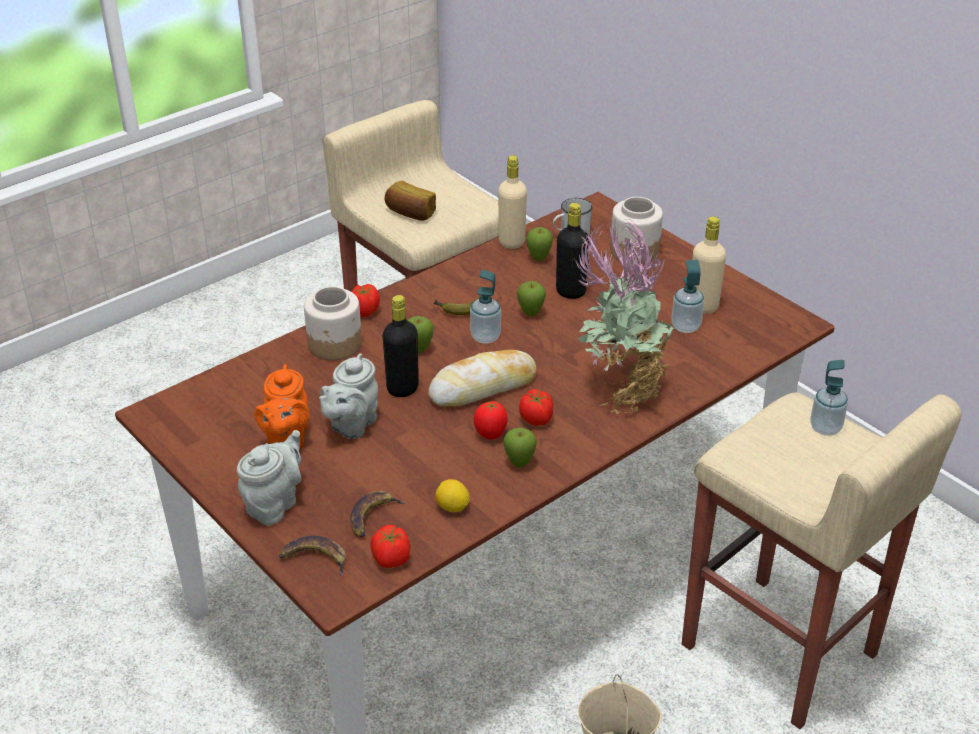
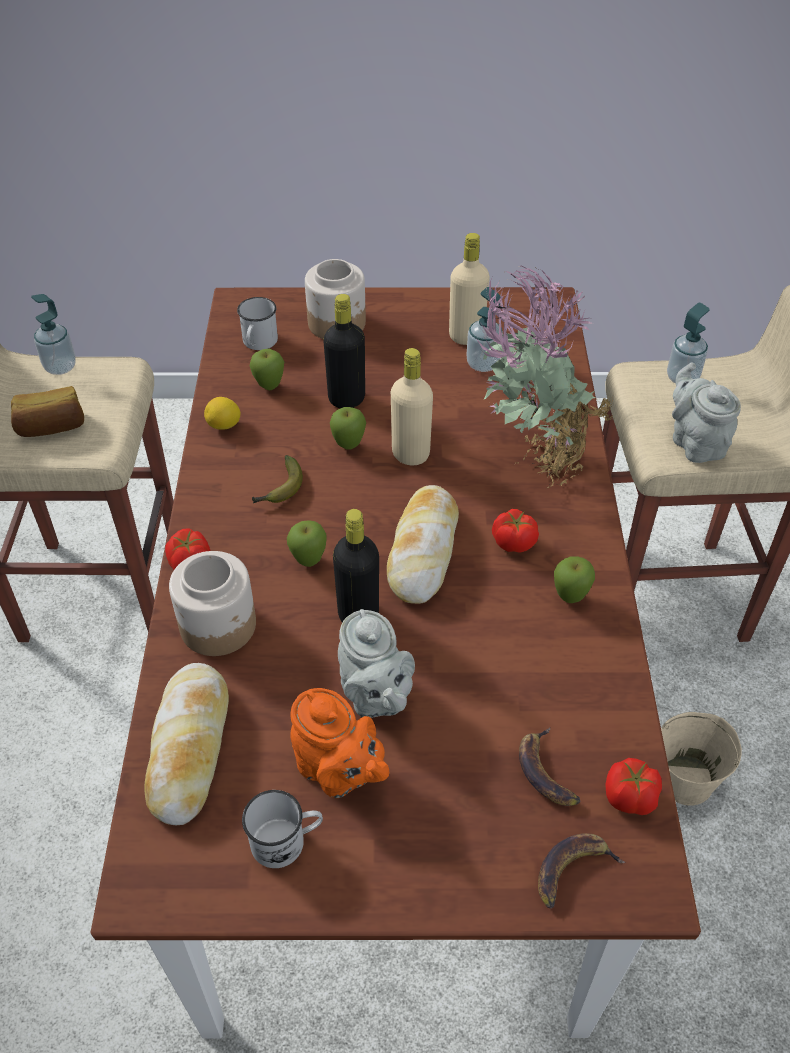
camera: 50 degrees left, 10 degrees up
grey teapot [237,430,302,525] -> grey teapot moved to [672,362,741,463]
lemon [435,479,470,512] -> lemon moved to [204,397,241,430]
soap dispenser [470,269,501,344] -> soap dispenser moved to [31,294,76,375]
tomato [474,401,508,440] -> none
beige bottle [498,155,527,249] -> beige bottle moved to [391,348,433,465]
none -> bread [144,663,229,825]
none -> white mug [242,790,323,868]

